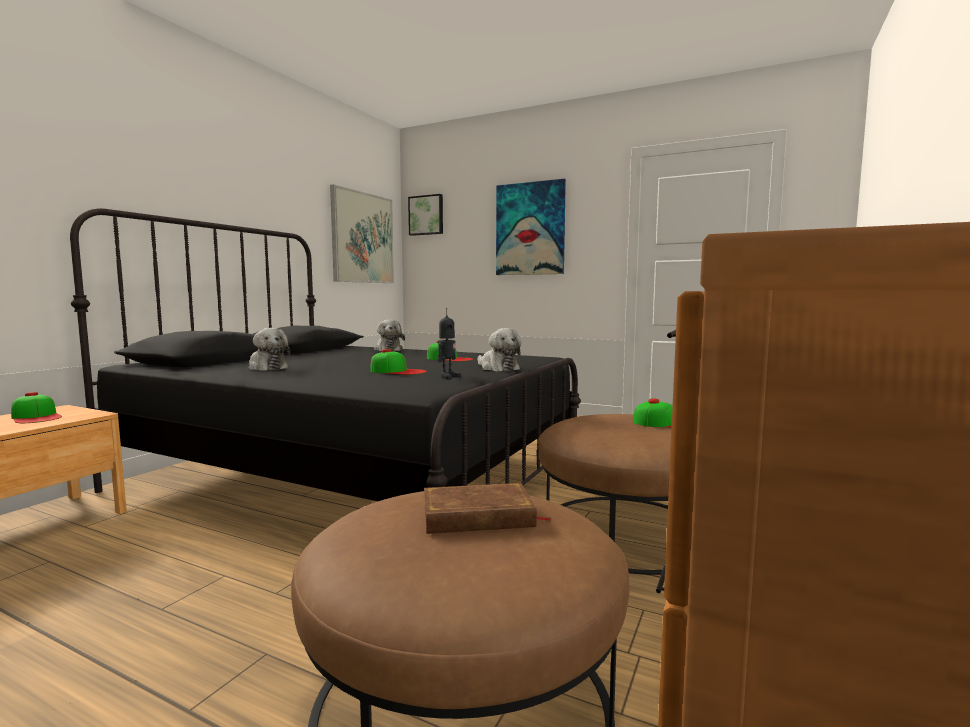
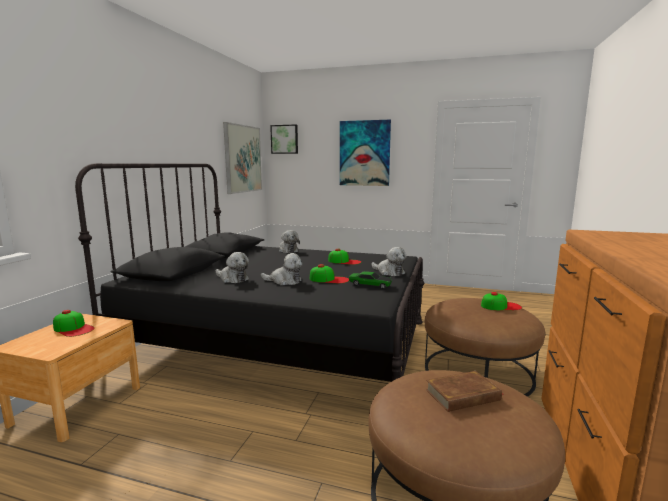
camera: 10 degrees left, 5 degrees up
toy robot [437,308,461,380] -> toy car [349,271,392,289]
none -> plush toy [261,253,303,285]

